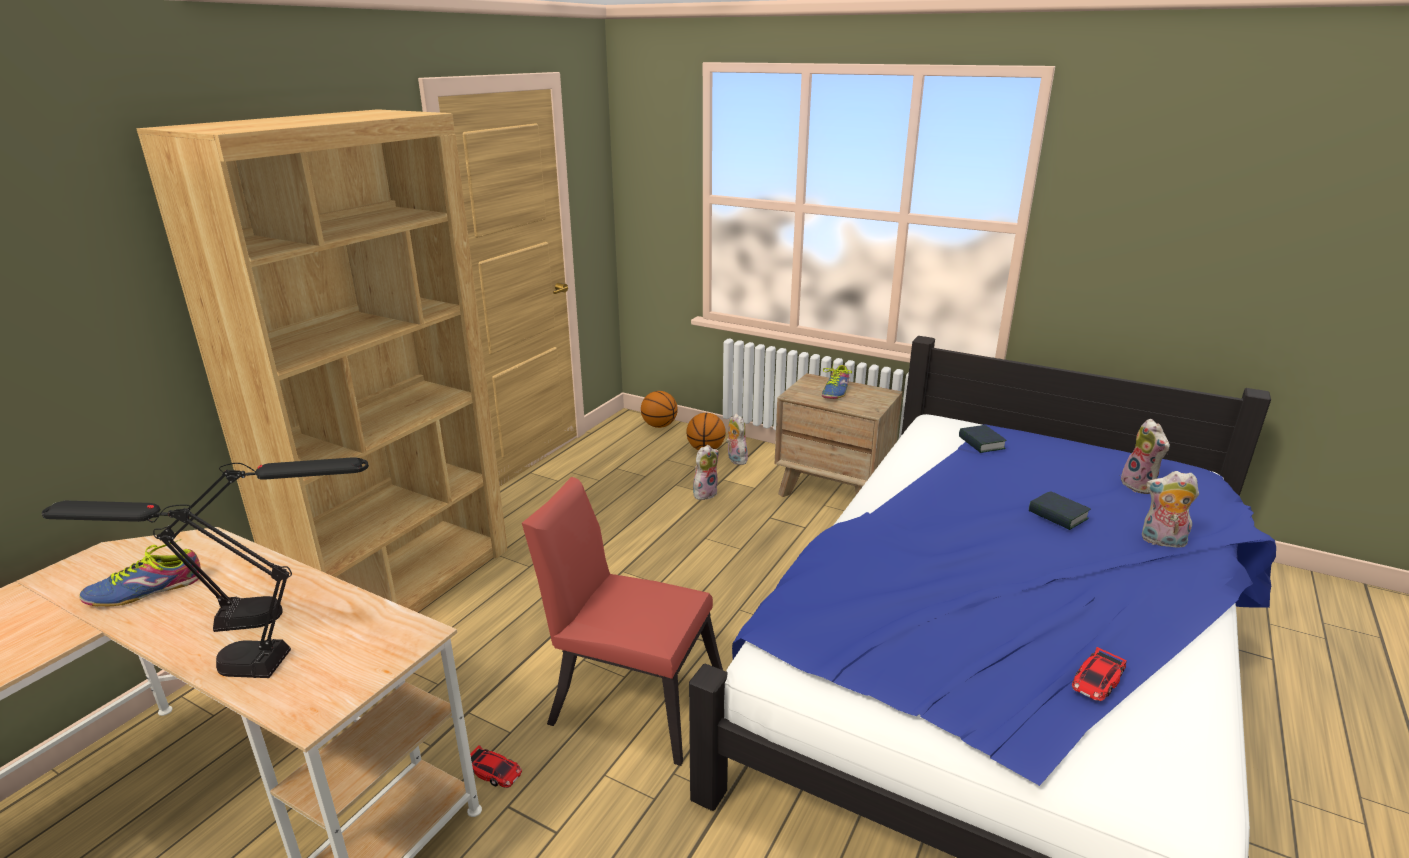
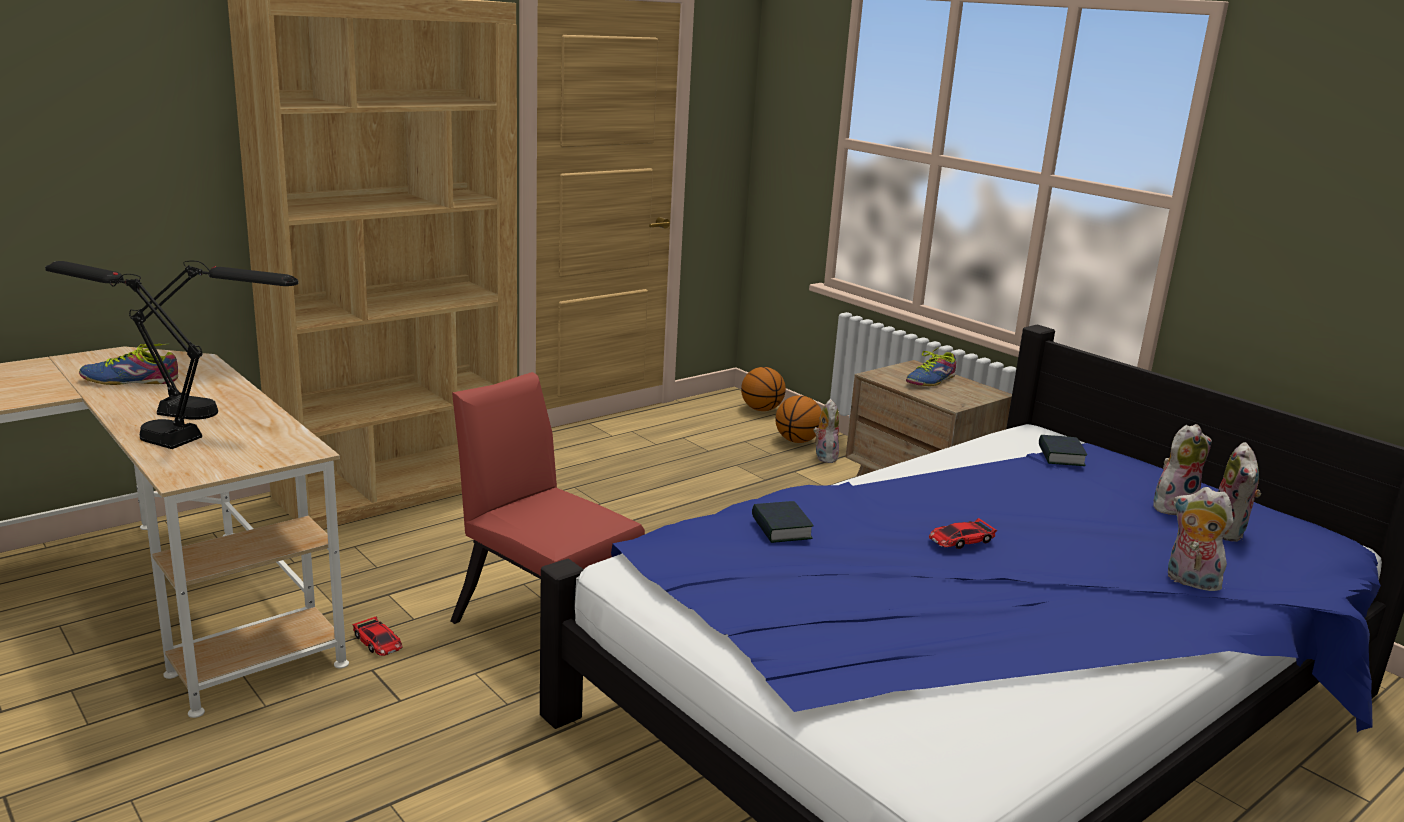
camera: 20 degrees right, 5 degrees down
plush toy [693,445,719,501] -> plush toy moved to [1153,424,1212,515]
book [1029,491,1090,530] -> book moved to [752,501,814,543]
toy car [1072,647,1127,701] -> toy car moved to [929,518,997,549]

